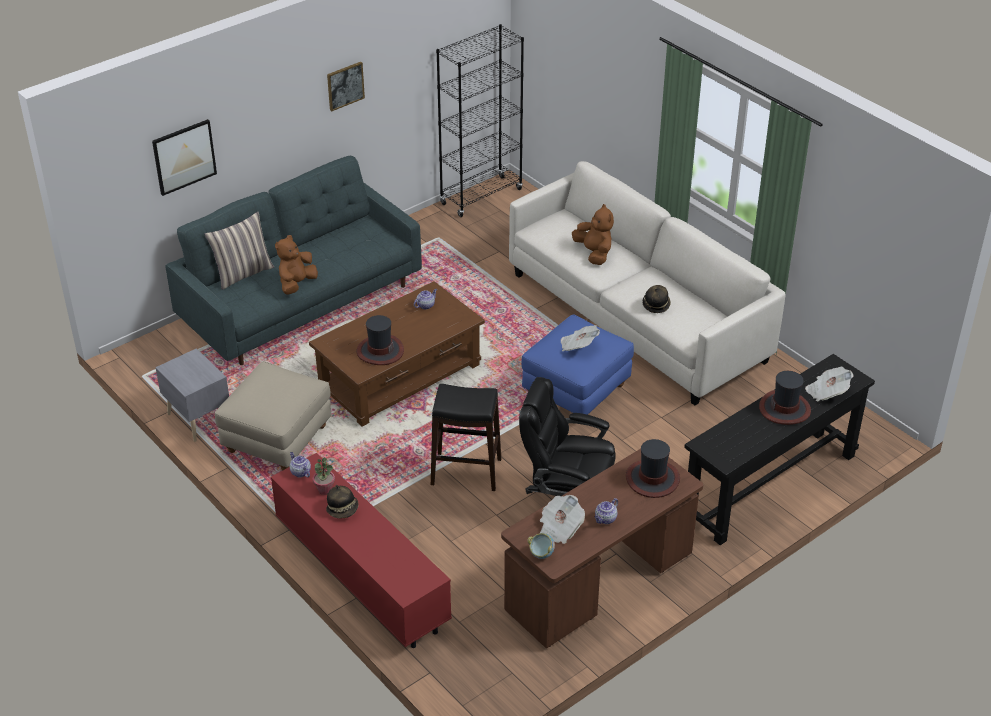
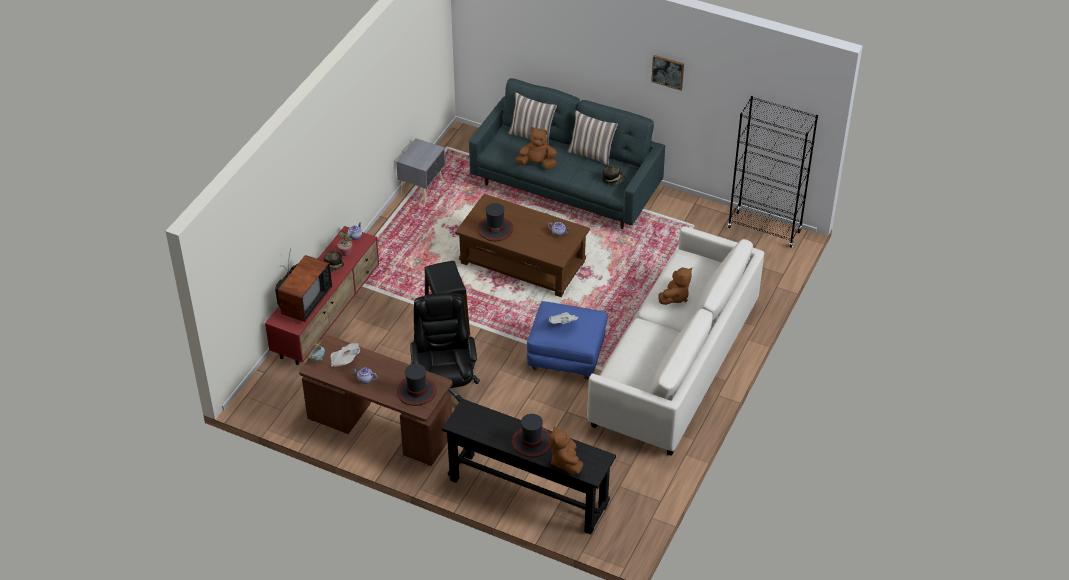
camera: 65 degrees right, 5 degrees up
picture [152,119,217,196] -> none
beige ottoman [215,361,331,470] -> none
hat [643,285,671,313] -> hat moved to [603,165,624,185]
newspaper [805,367,854,402] -> brown plush toy [549,426,583,475]
none -> television [275,248,332,322]
none -> pillow [568,110,618,165]

